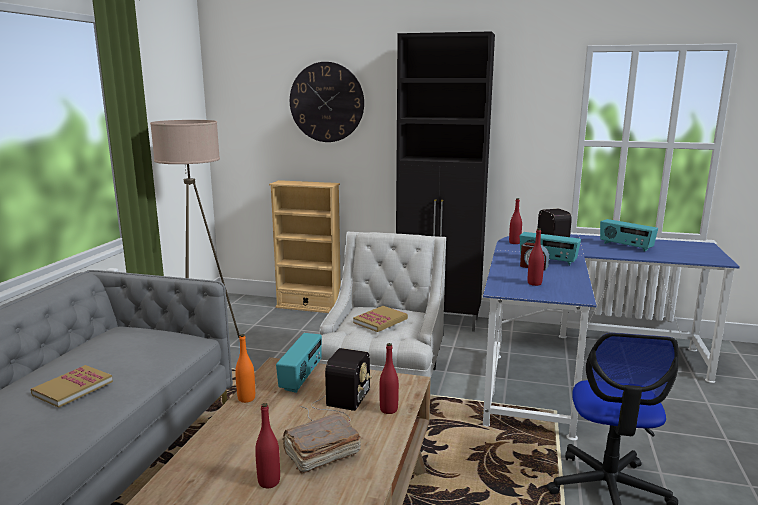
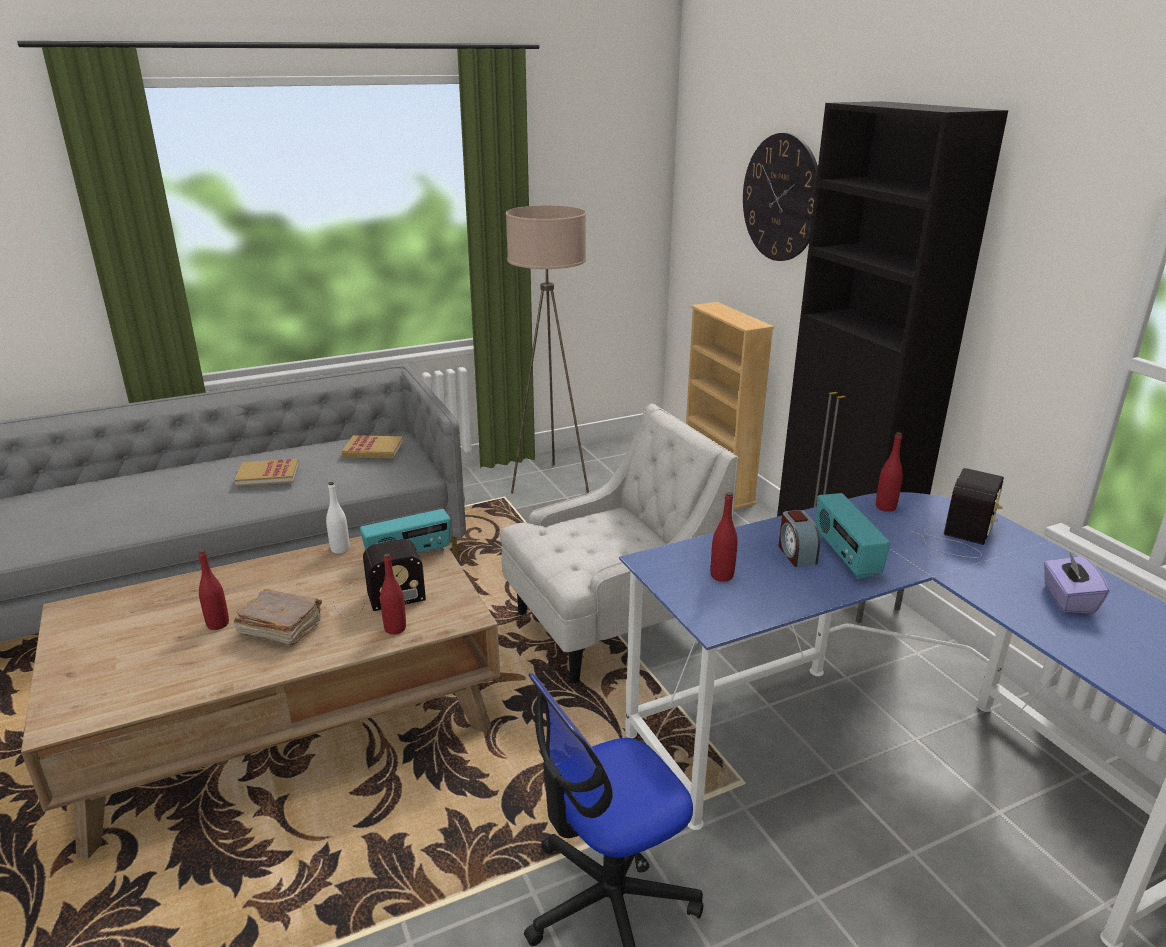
camera: 50 degrees right, 10 degrees up
orange bottle [235,334,255,403] -> white bottle [326,482,350,554]
book [353,306,408,332] -> book moved to [342,435,403,459]
radio [600,219,658,252] -> purple tissue box [1044,553,1109,614]

